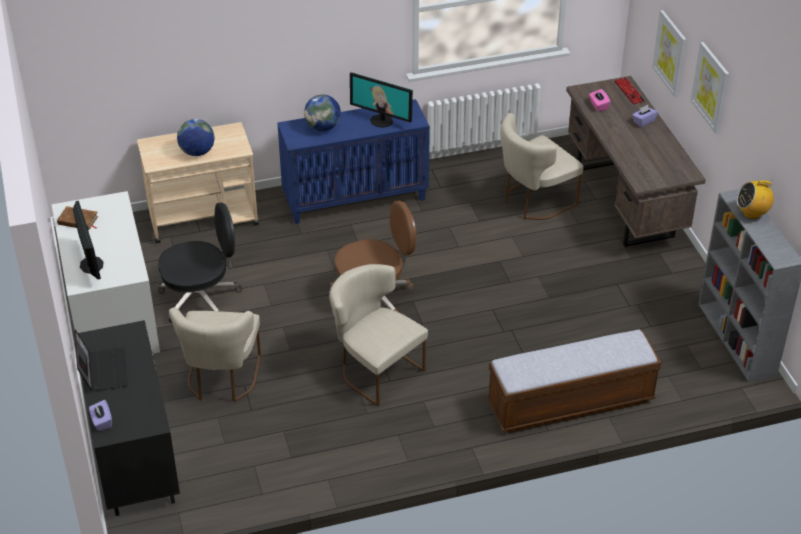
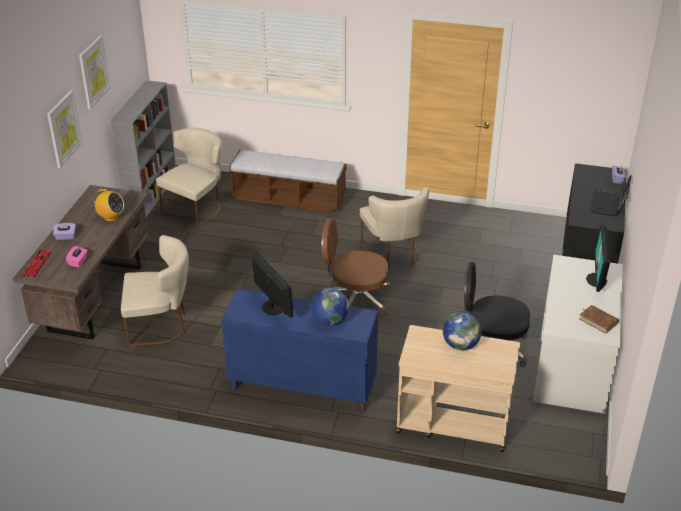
camera: 150 degrees left, 5 degrees down
beige chair [169,307,261,402] -> beige chair moved to [156,127,223,228]
picture [652,10,686,97] -> picture moved to [79,35,110,109]
radio [737,180,774,219] -> radio moved to [91,189,124,221]

